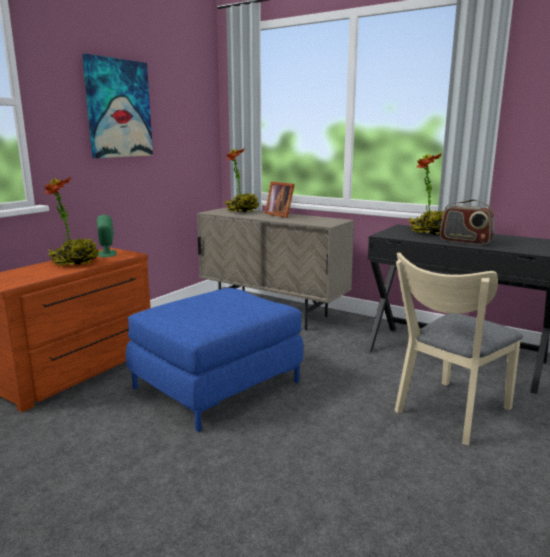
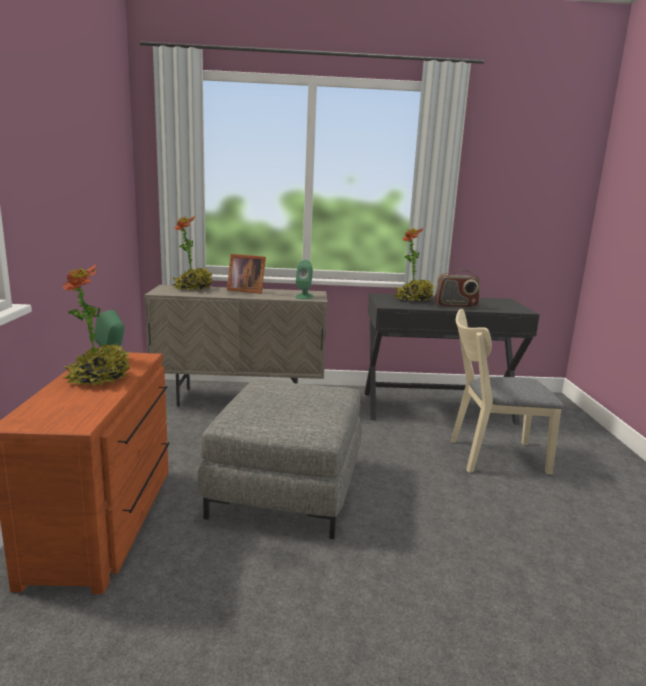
camera: 35 degrees left, 0 degrees up
picture [82,54,153,158] -> none
blue ottoman [126,288,303,432] -> grey ottoman [198,379,362,539]
beige chair [395,252,523,445] -> beige chair turned 75 degrees clockwise [450,309,564,474]
none -> green speaker [295,260,313,299]

